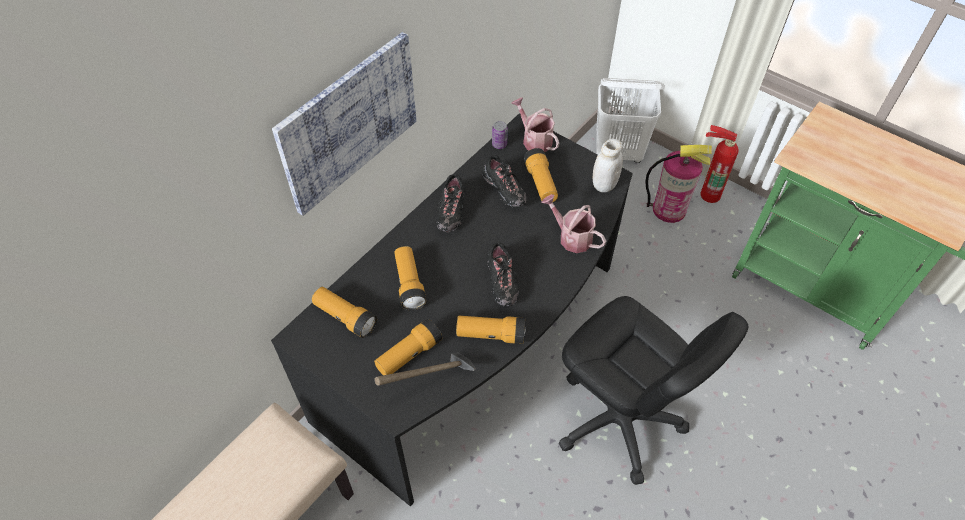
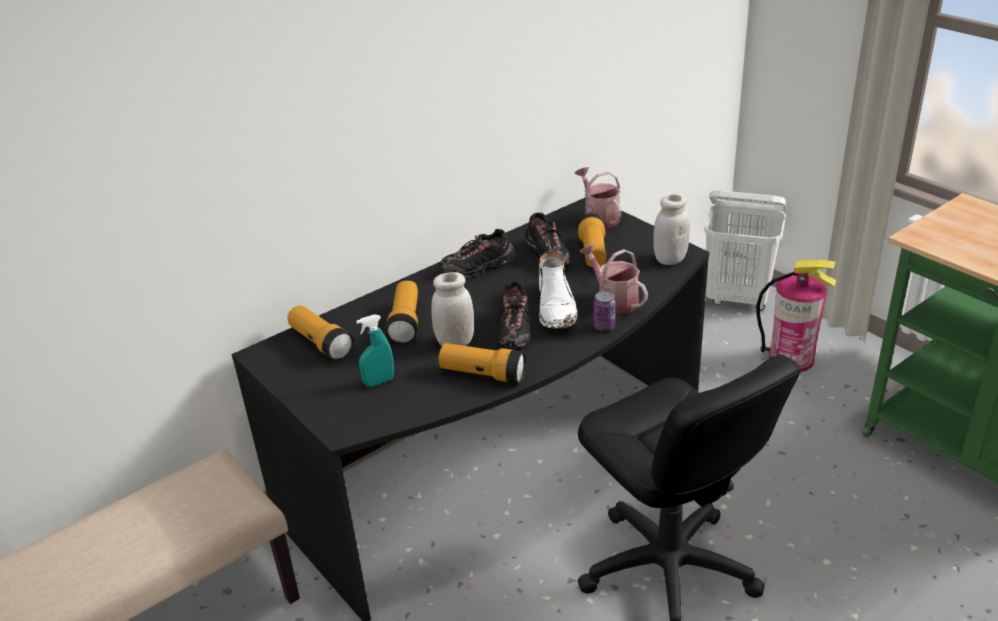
camera: 15 degrees right, 20 degrees down
picture [272,32,416,216] -> none
flashlight [374,319,442,375] -> turquoise spray bottle [356,314,394,387]
hammer [375,352,476,386] -> none
black shoe [437,174,465,232] -> black shoe turned 45 degrees clockwise [439,229,515,278]
can [492,121,508,149] -> can moved to [593,291,616,331]
fire extinguisher [701,125,739,203] -> none
none -> white jar [432,272,474,346]
none -> white boot [539,251,577,329]

